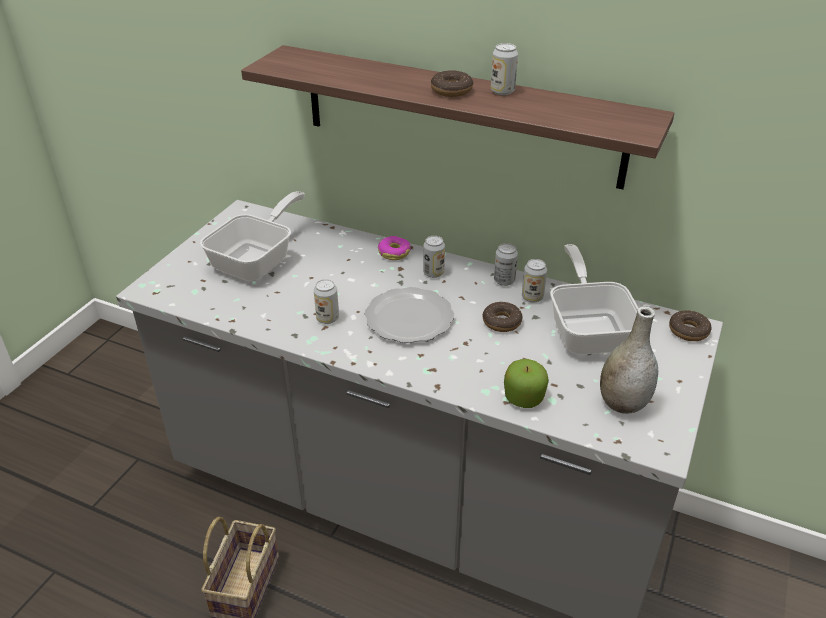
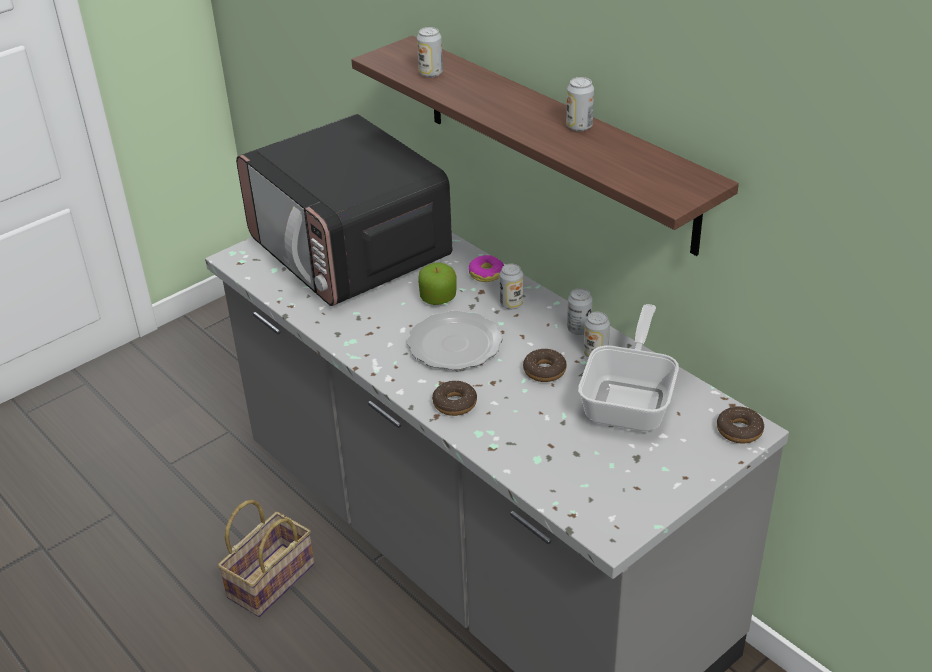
camera: 25 degrees right, 0 degrees up
frying pan [200,191,305,281] -> microwave [236,114,452,306]
can [314,279,339,324] -> can moved to [417,27,443,77]
donut [431,70,473,97] -> donut moved to [432,381,477,416]
apple [504,359,549,408] -> apple moved to [418,262,457,305]
grey vase [600,307,658,414] -> none

